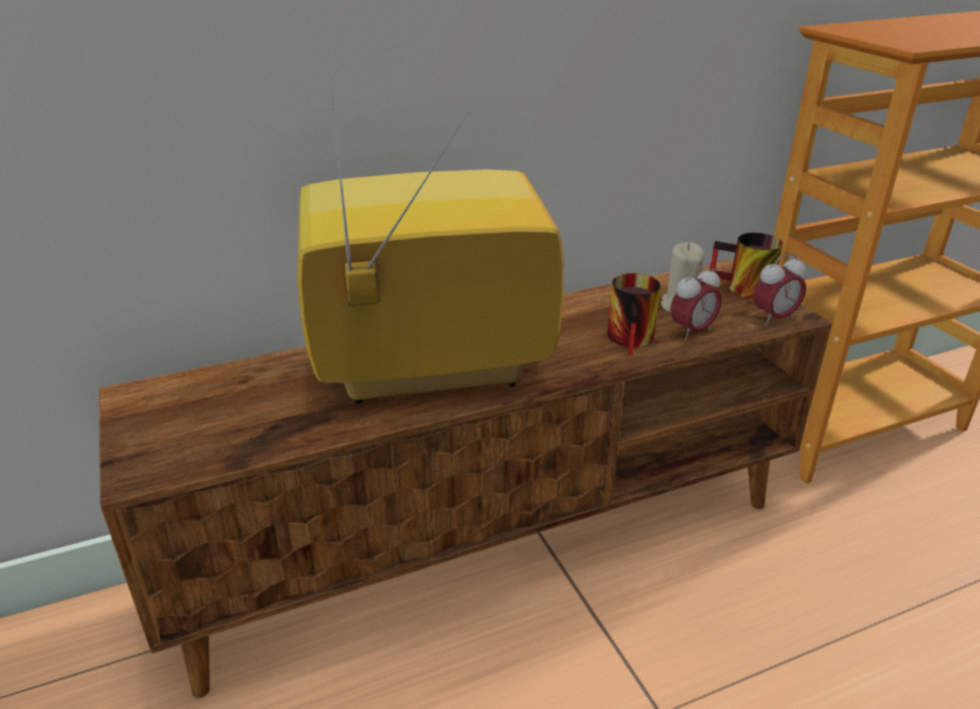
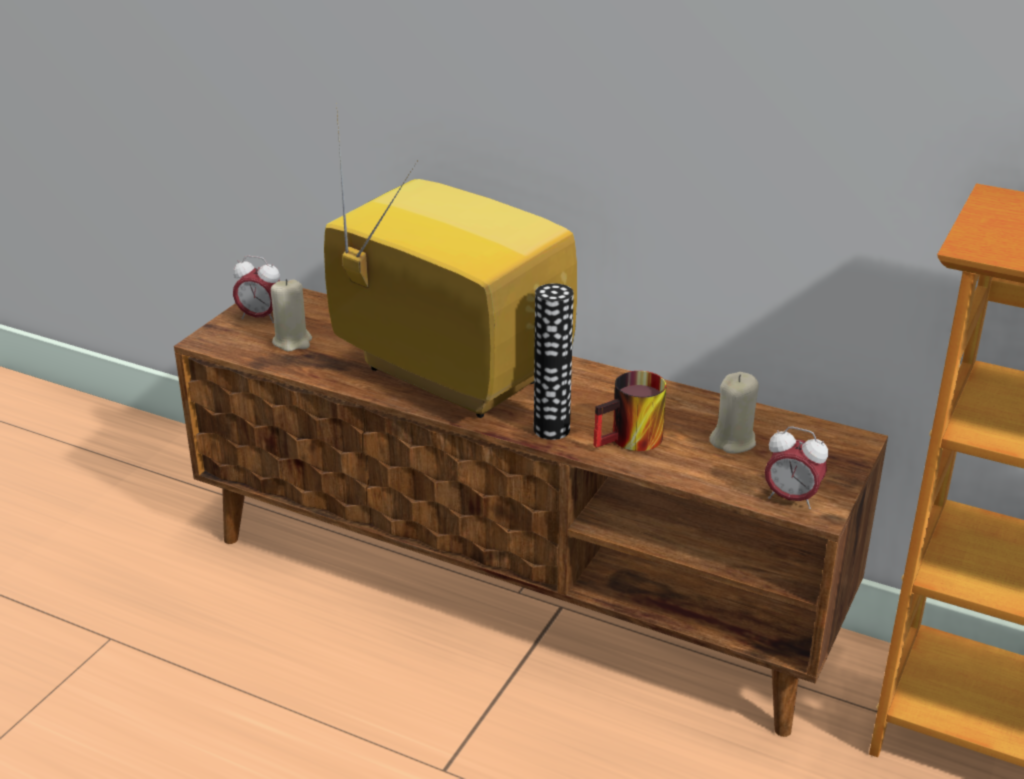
camera: 50 degrees right, 0 degrees up
alarm clock [670,265,722,341] -> alarm clock moved to [233,256,280,323]
mug [710,233,783,299] -> none
none -> beige candle [271,279,312,351]
none -> vase [534,283,574,440]

